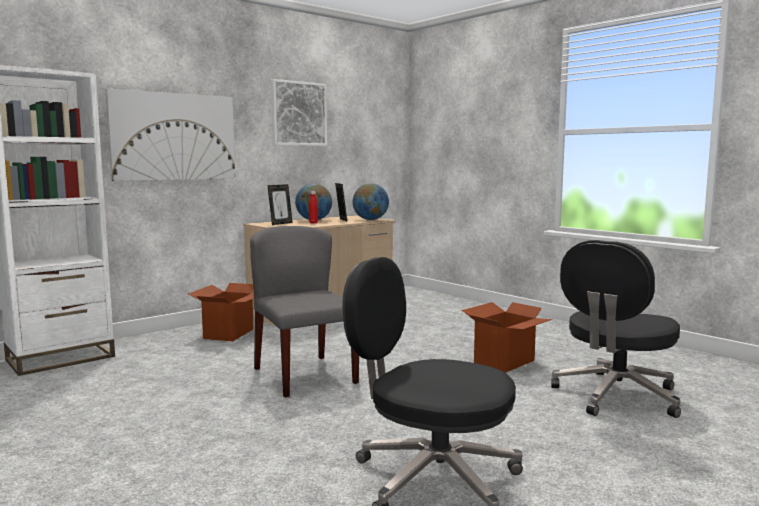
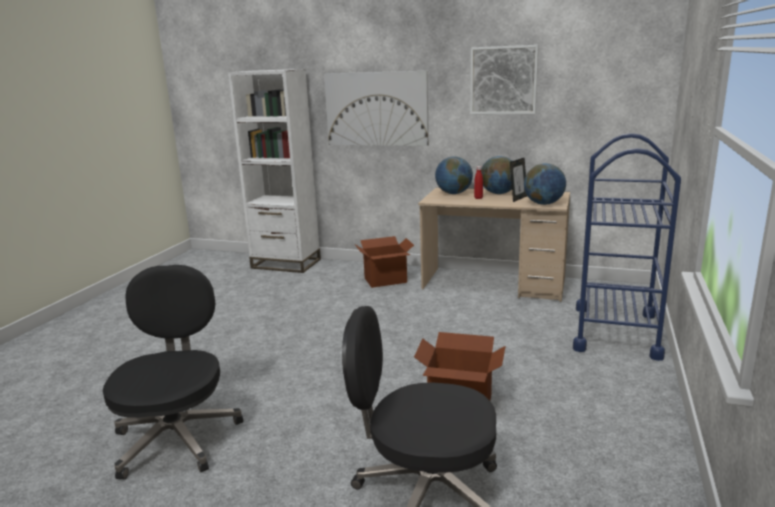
camera: 60 degrees right, 10 degrees up
grey chair [250,226,359,397] -> none
picture frame [267,184,293,225] -> globe [435,156,473,194]
none -> blue cart [573,133,681,361]

